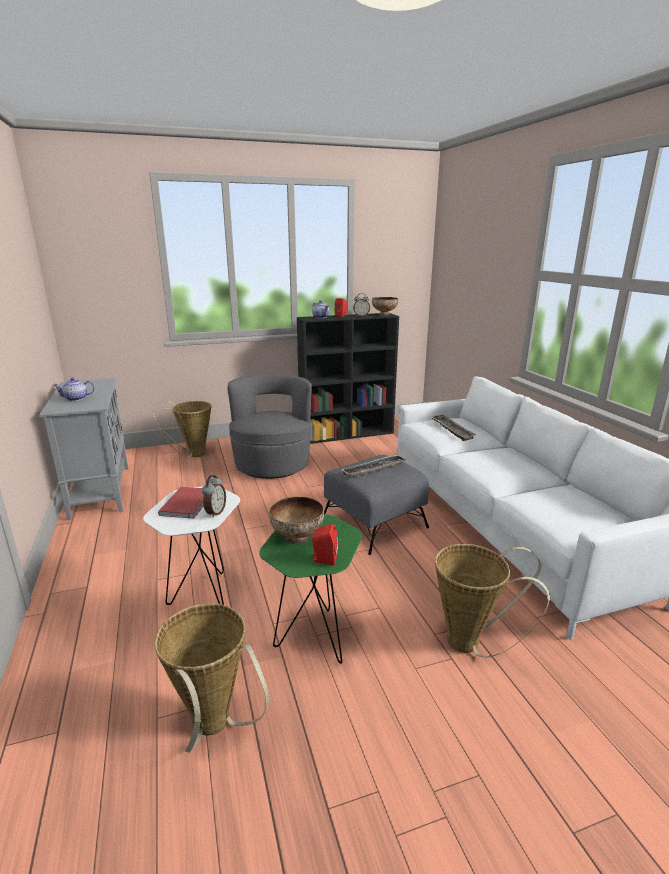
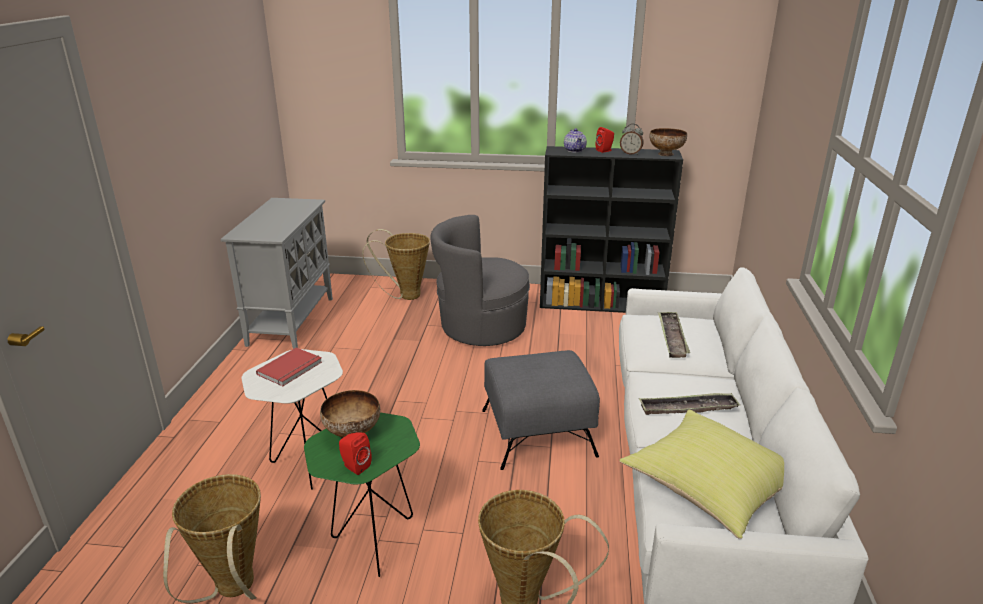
camera: 25 degrees right, 5 degrees up
teapot [53,378,95,401] -> none
alarm clock [202,475,226,518] -> none
grey armchair [227,374,312,479] -> grey armchair turned 120 degrees counterclockwise [430,215,530,346]
tray [342,455,407,478] -> tray moved to [639,393,740,415]
none -> yellow pillow [619,410,784,539]

